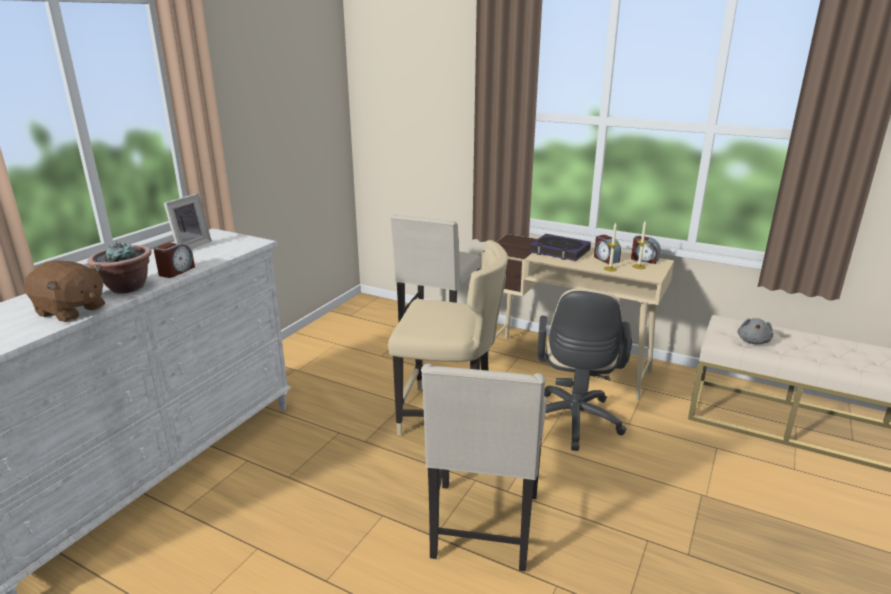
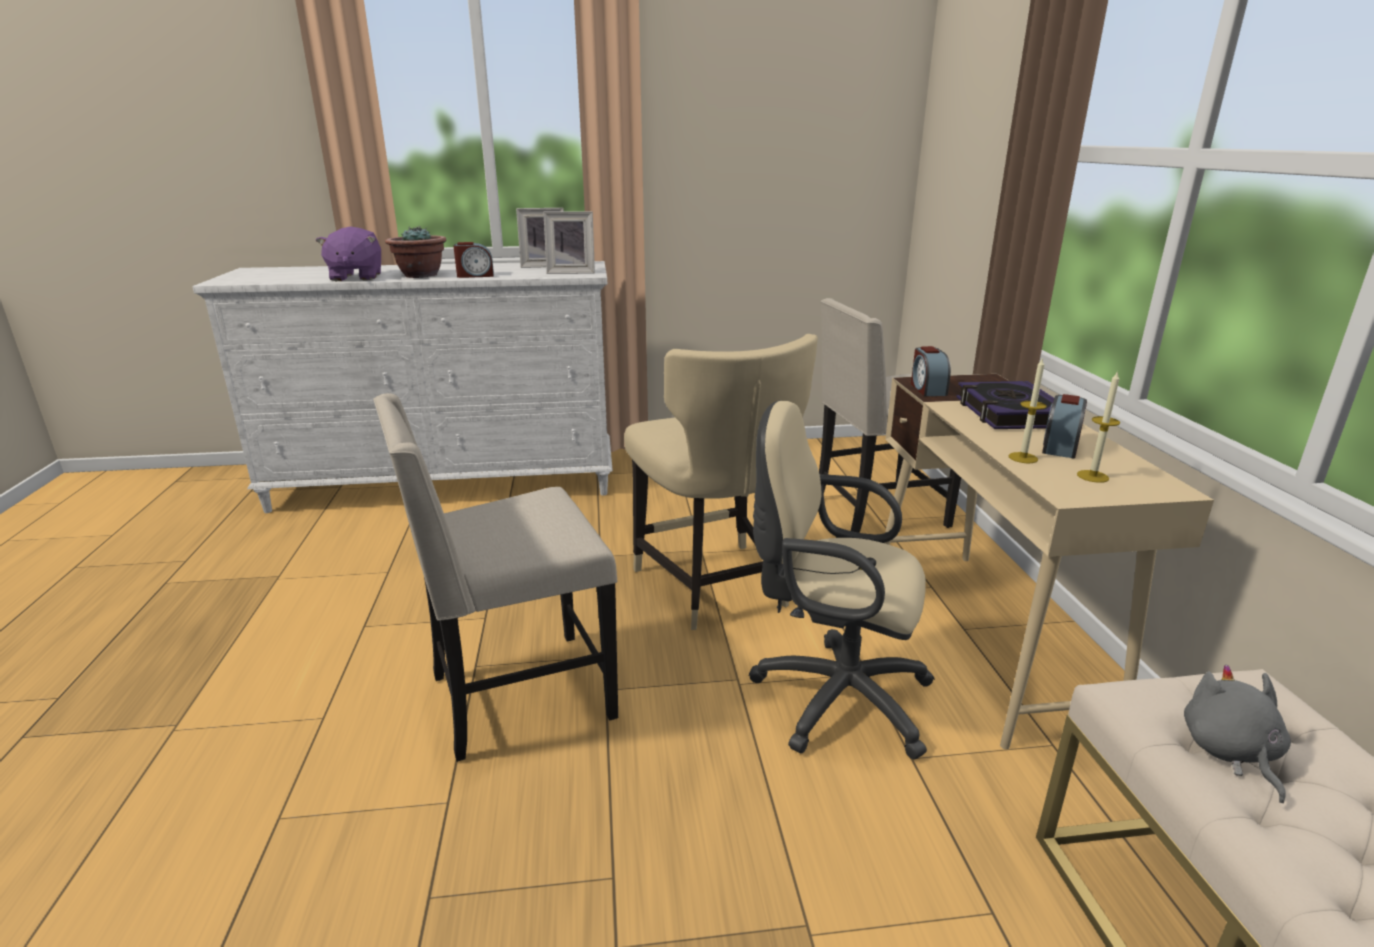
camera: 55 degrees right, 0 degrees up
brown plush toy [24,261,105,322] -> purple plush toy [315,227,381,281]
beige office chair [537,288,633,451] -> beige office chair turned 45 degrees clockwise [749,400,935,760]
alarm clock [631,236,660,264] -> alarm clock moved to [911,346,951,396]
grey plush toy [737,318,773,344] -> grey plush toy turned 105 degrees clockwise [1184,664,1291,803]
none -> picture frame [543,211,595,274]

